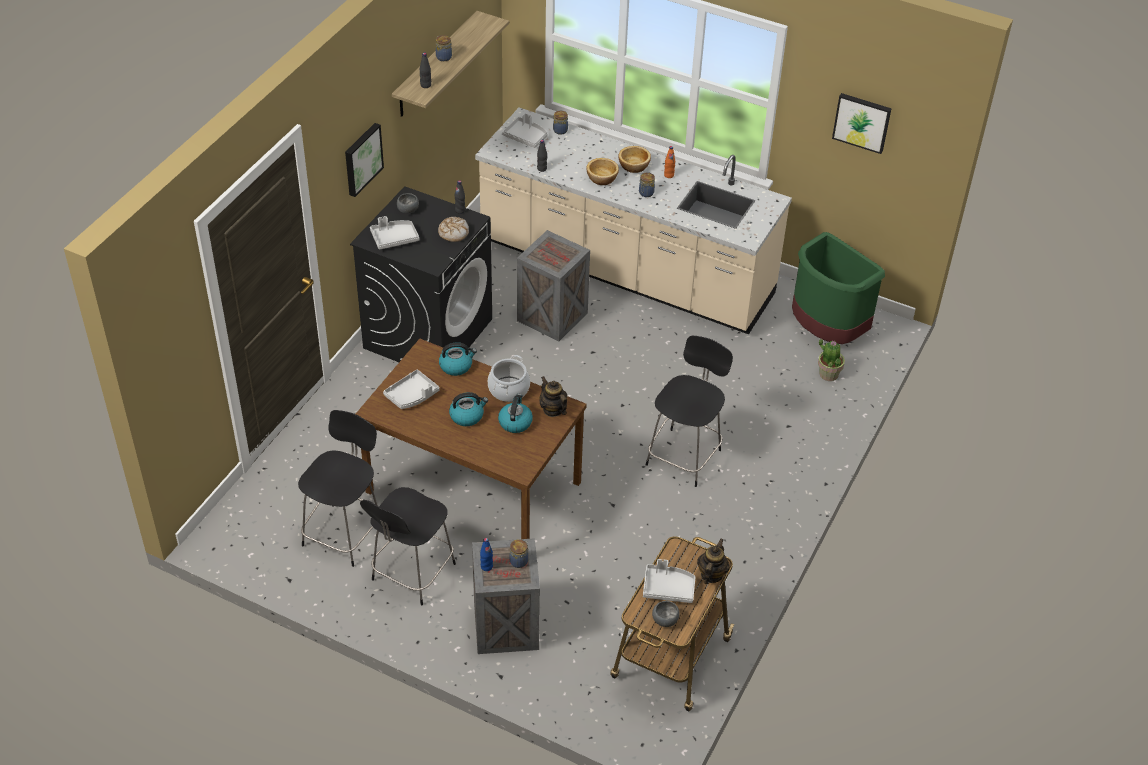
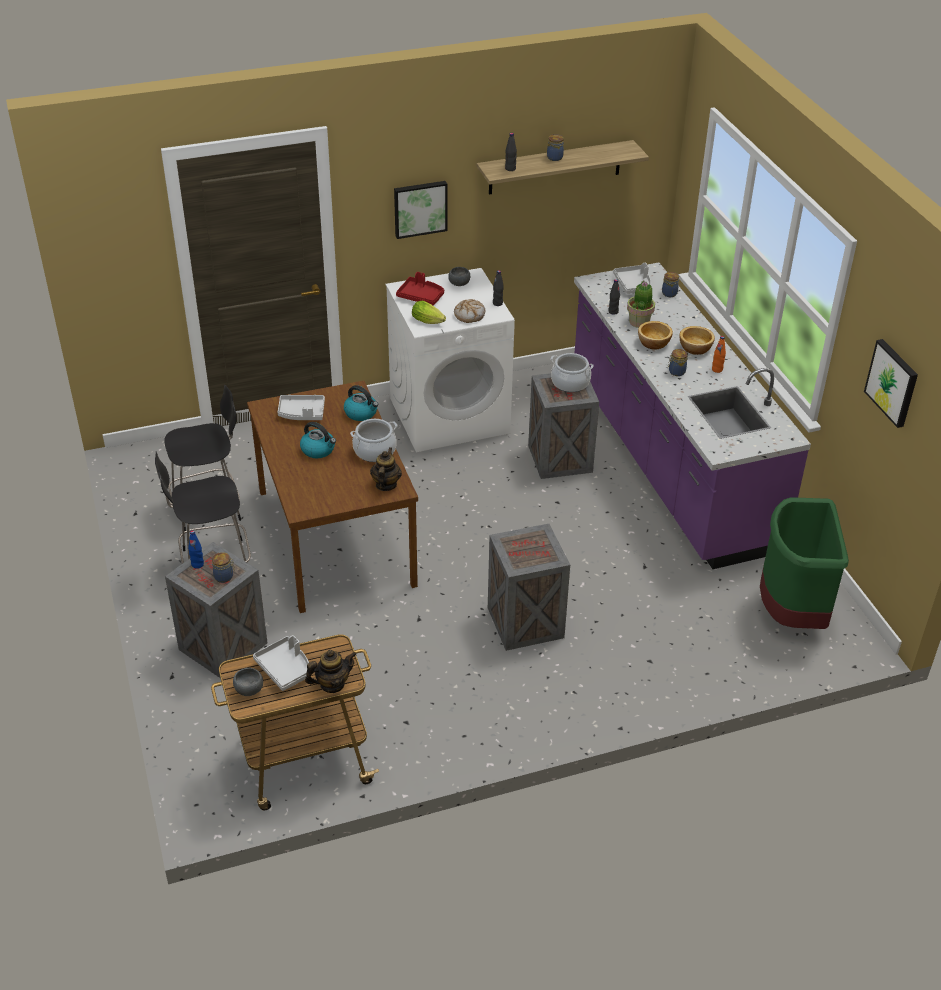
camera: 45 degrees right, 5 degrees down
black washing machine [350,186,492,362] -> white washing machine [386,268,515,452]
grey tray [370,216,419,250] -> red tray [396,272,444,306]
beige counter [475,108,792,335] -> purple counter [574,263,811,569]
kettle [498,394,533,433] -> none
black chair [646,336,733,487] -> crate [488,524,570,651]
potted plant [818,339,845,381] -> potted plant moved to [627,280,655,328]
none -> lettuce [412,301,446,324]
none -> cooking pot [551,353,594,392]

